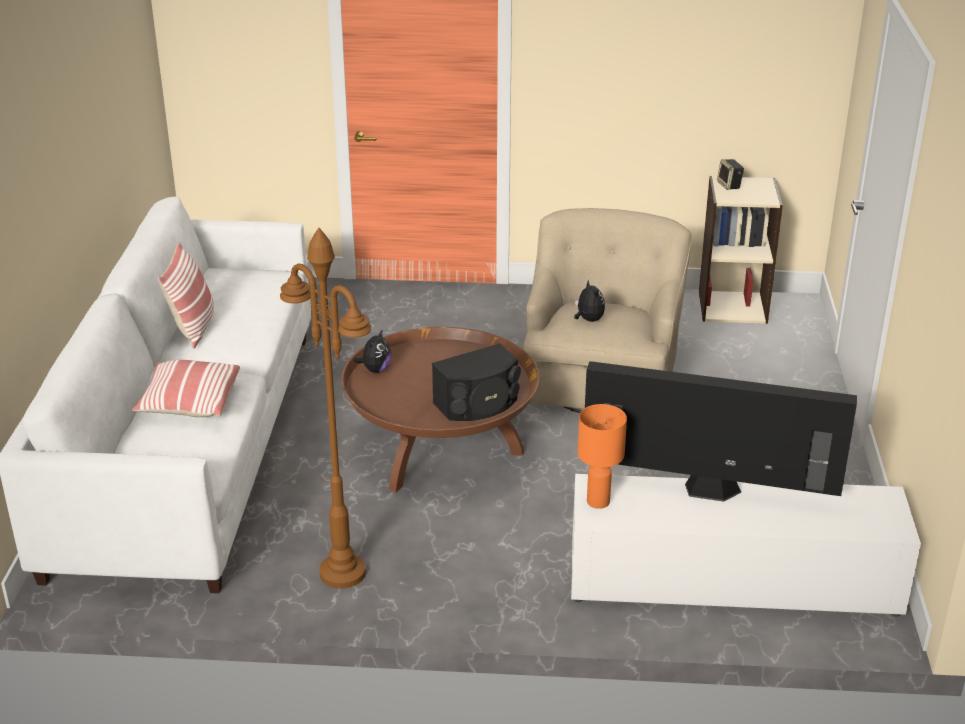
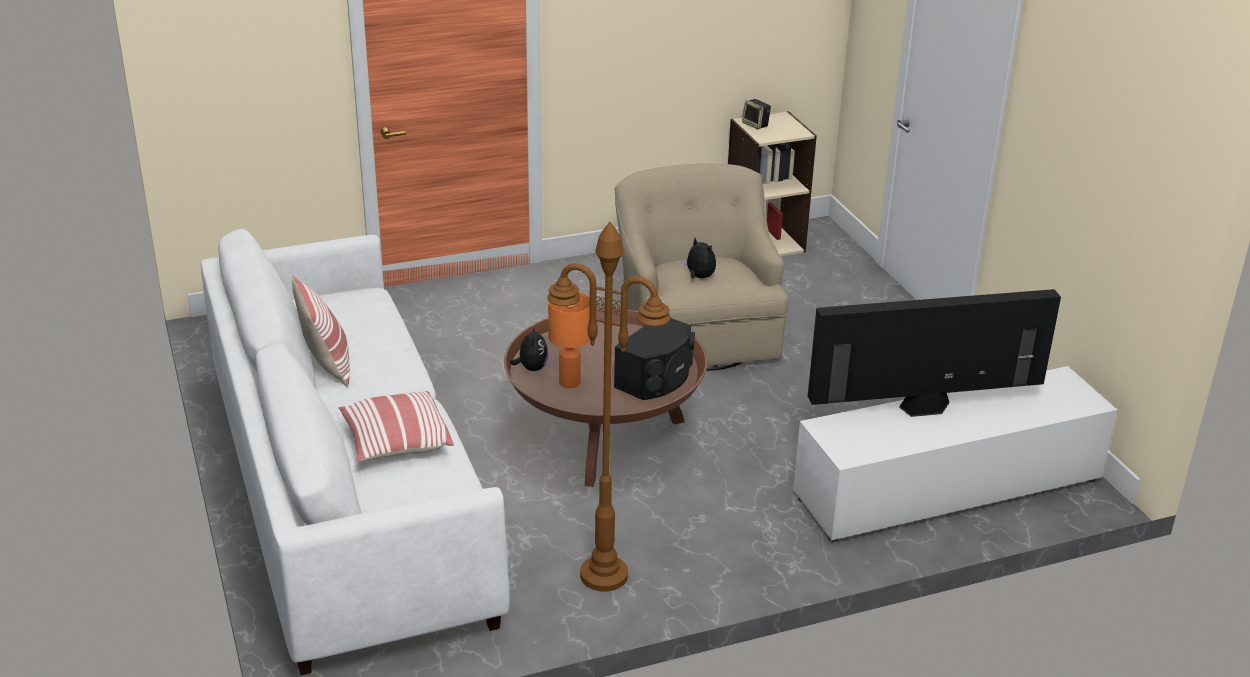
camera: 25 degrees left, 0 degrees up
orange table lamp [578,404,627,509] -> orange table lamp moved to [548,292,590,388]

